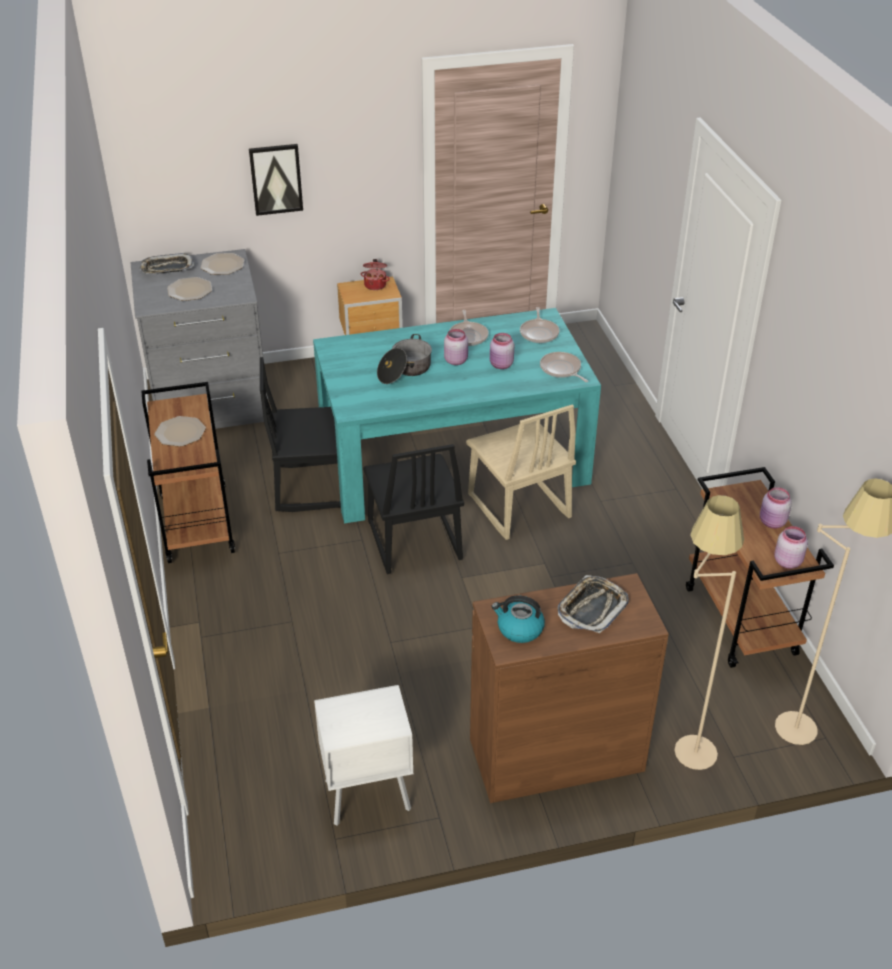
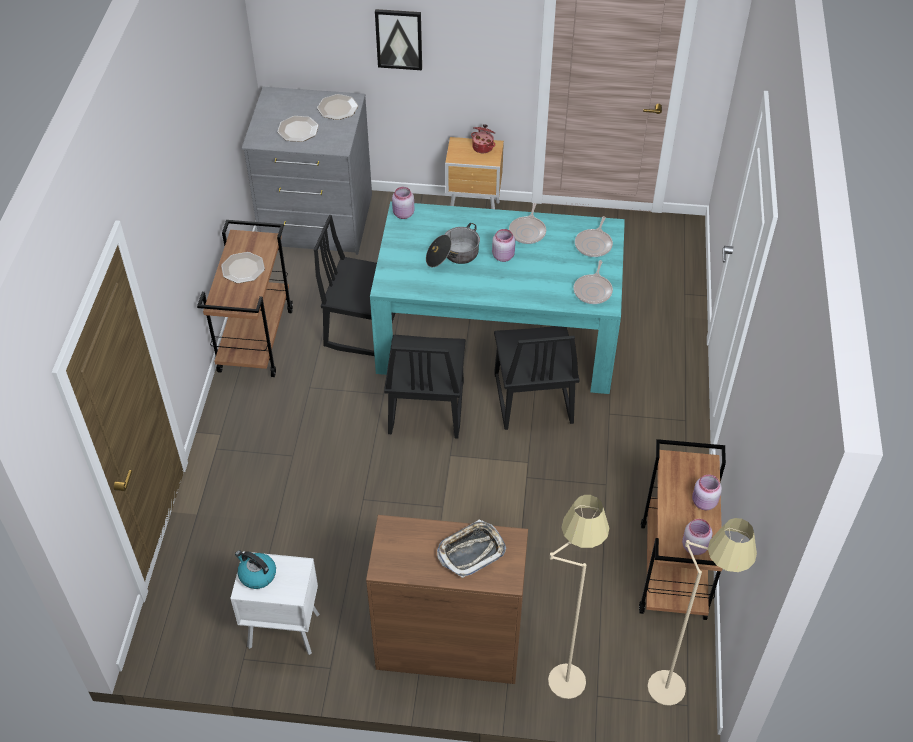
camera: 20 degrees right, 10 degrees up
tray [139,253,195,274] -> none
beige chair [466,404,576,540] -> black chair [494,326,580,430]
pink jar [490,333,515,369] -> pink jar moved to [392,187,414,219]
kettle [491,596,545,643] -> kettle moved to [235,550,276,589]
frying pan [540,352,588,382] -> frying pan turned 150 degrees counterclockwise [574,260,613,304]

